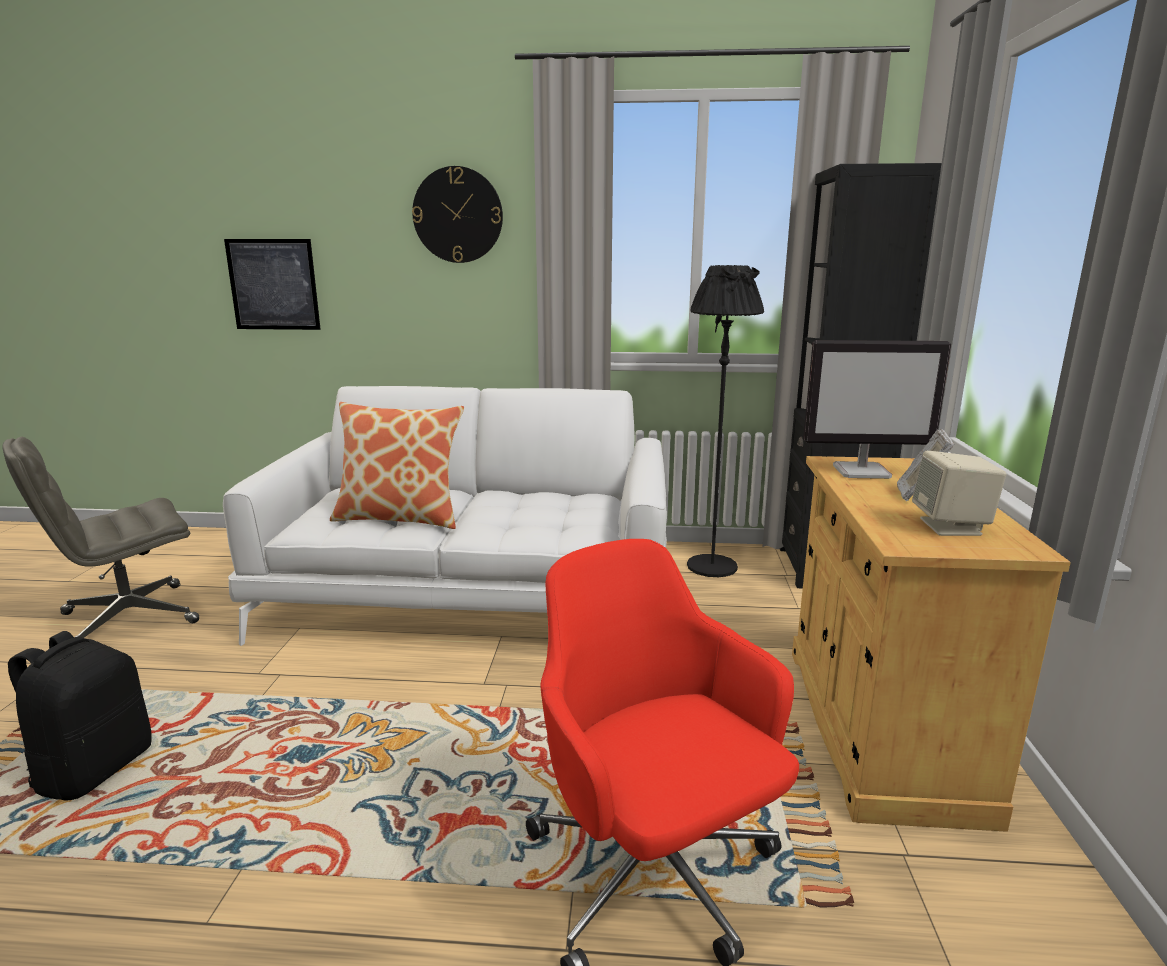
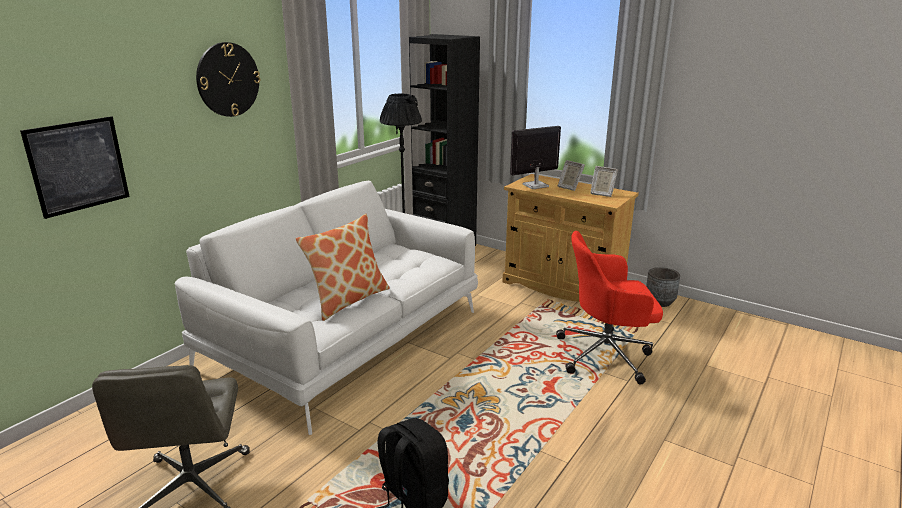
camera: 60 degrees left, 5 degrees up
monitor [803,340,951,479] -> monitor turned 150 degrees counterclockwise [510,126,561,189]
beige speaker [912,451,1006,536] -> picture frame [590,166,618,197]
none -> grey planter [646,267,680,307]

